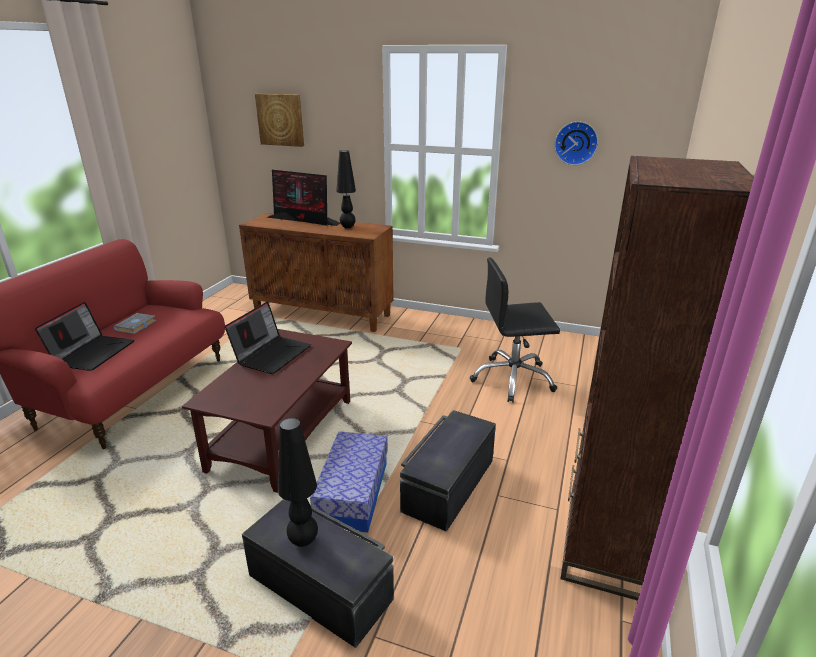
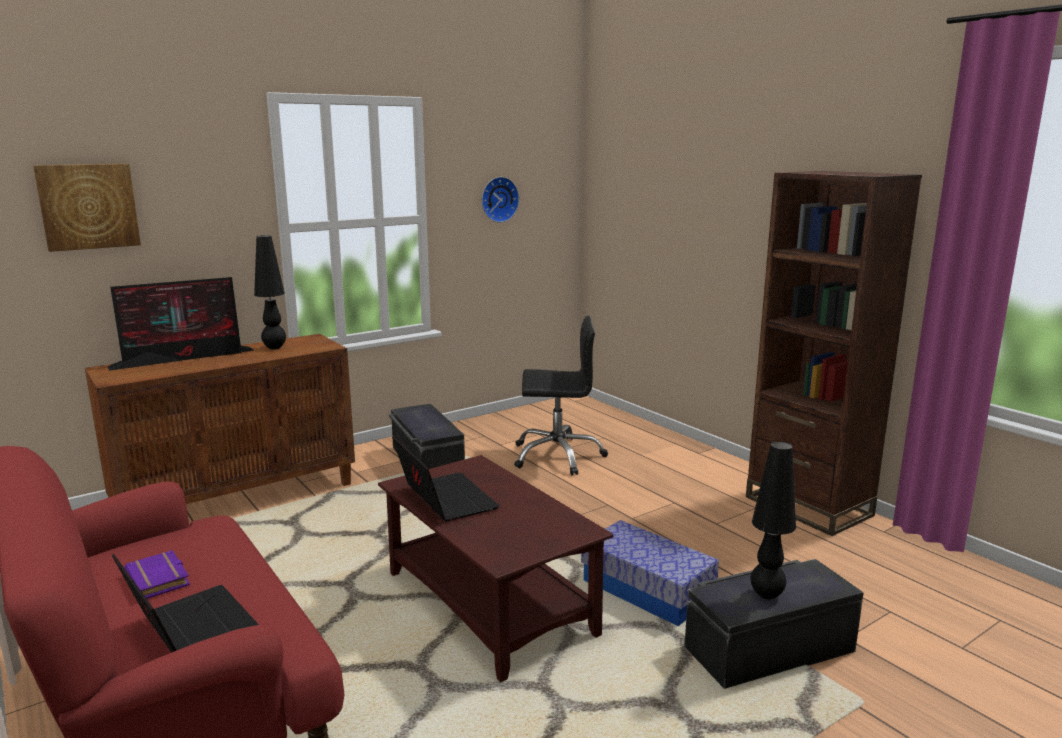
camera: 55 degrees left, 10 degrees down
grey book [113,313,156,334] -> purple book [124,550,190,599]
black storage box [400,410,496,532] -> black storage box moved to [389,404,465,469]
black office chair [470,257,560,403] -> black office chair turned 120 degrees counterclockwise [514,316,608,475]

